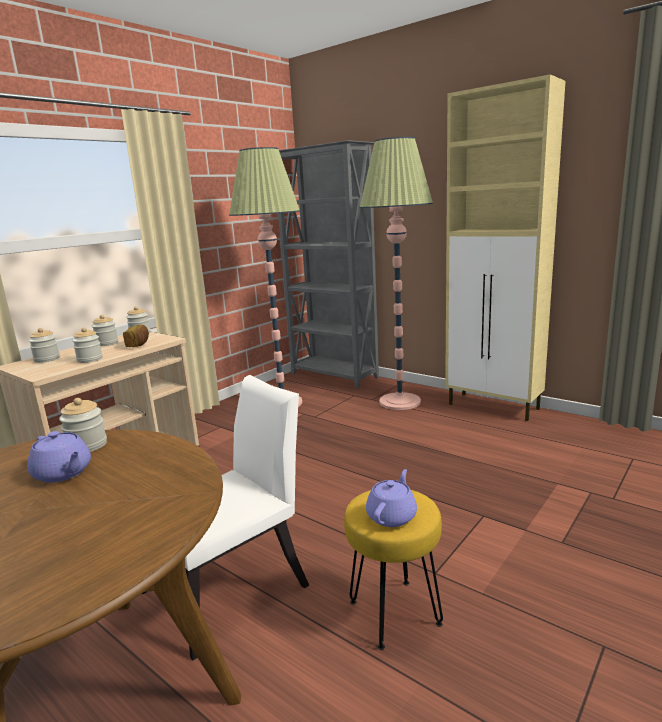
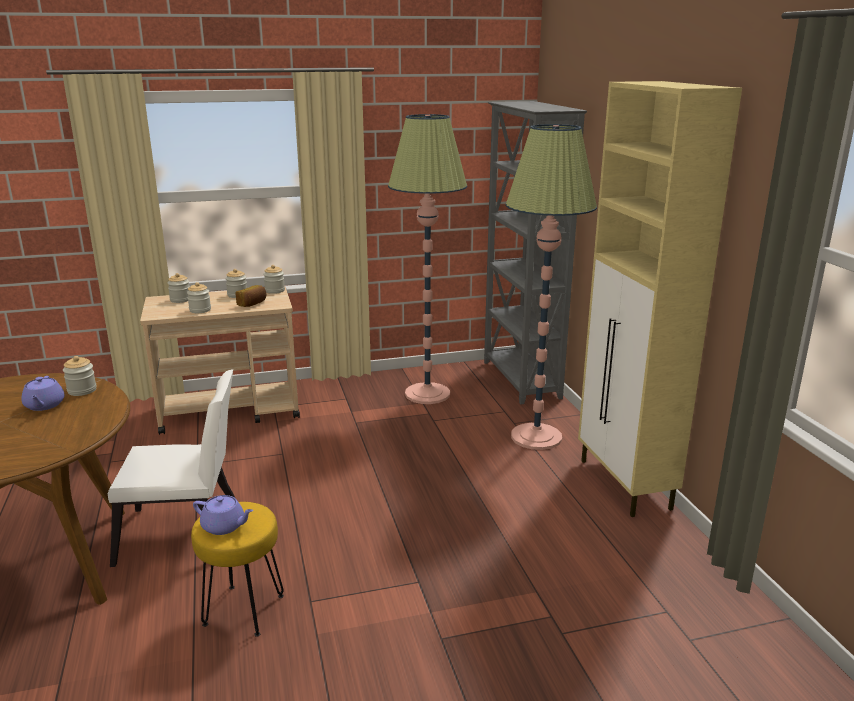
camera: 35 degrees right, 5 degrees up
purple teapot [366,469,417,527] -> purple teapot turned 45 degrees clockwise [193,495,253,535]

